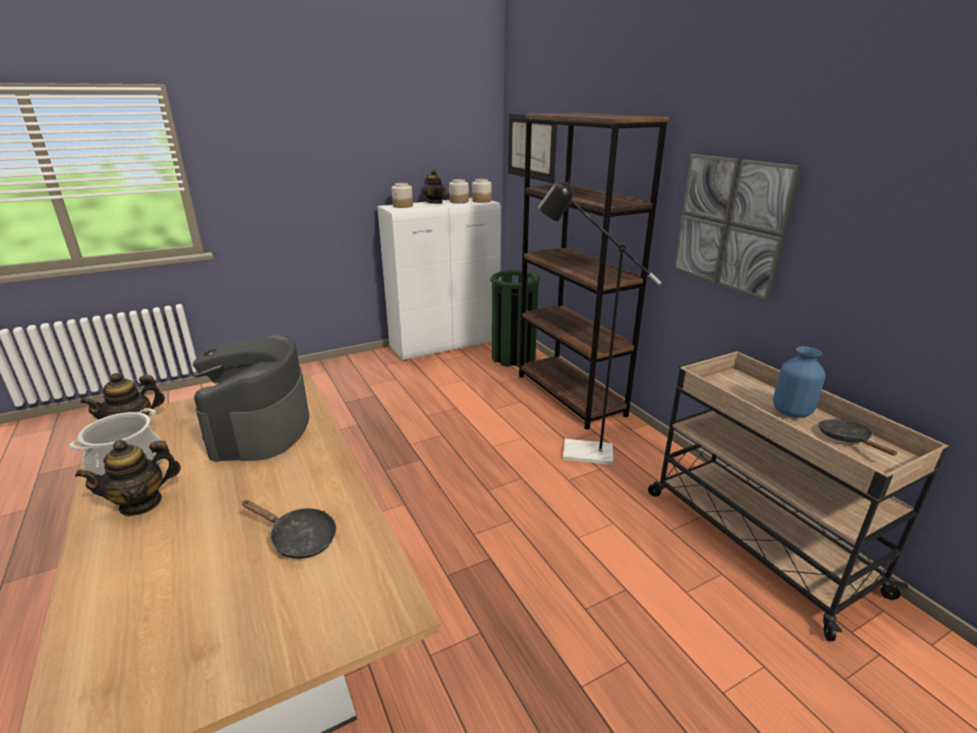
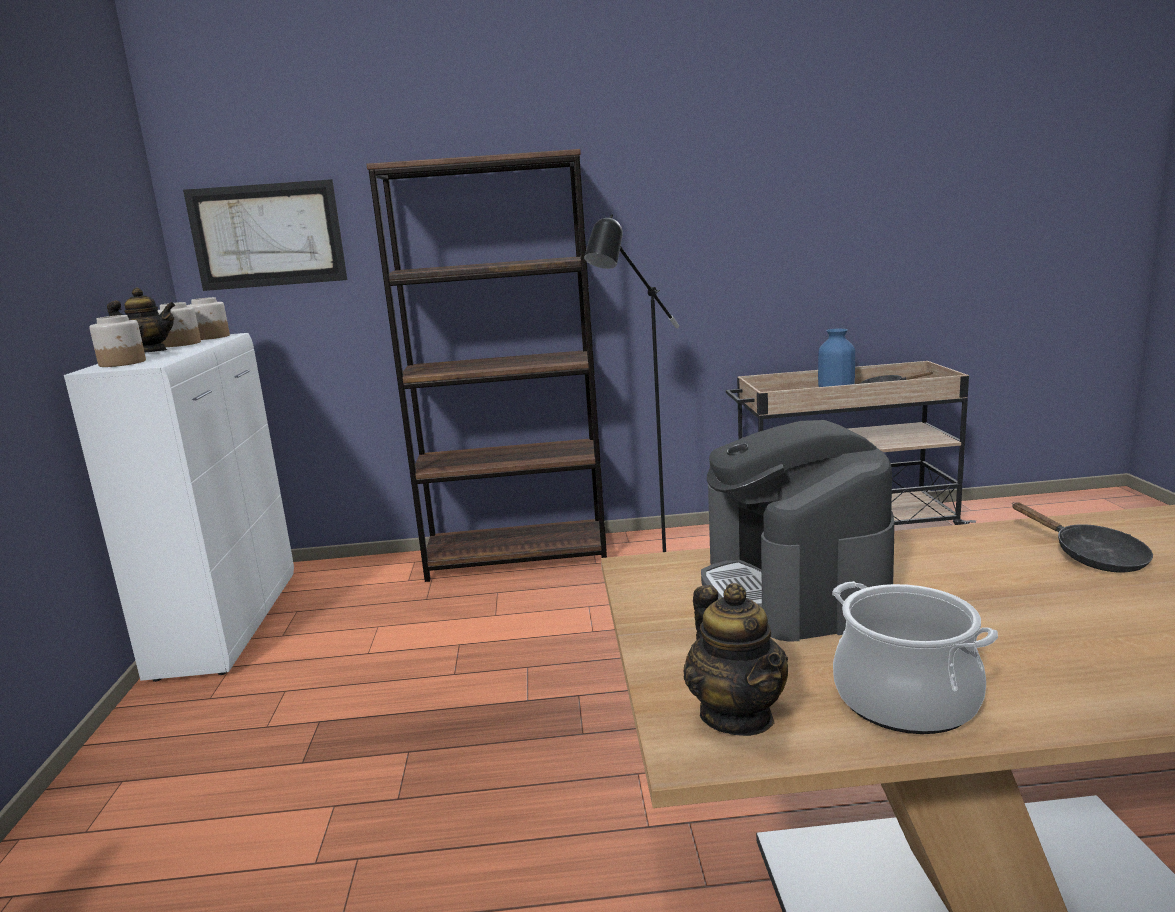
camera: 65 degrees left, 10 degrees down
teapot [75,440,181,517] -> none
coffee machine [193,334,309,462] -> coffee machine turned 60 degrees clockwise [701,420,895,642]
black frying pan [241,500,336,559] -> black frying pan turned 105 degrees clockwise [1013,502,1153,573]
green trash can [490,270,540,367] -> none
picture [674,154,802,300] -> none

